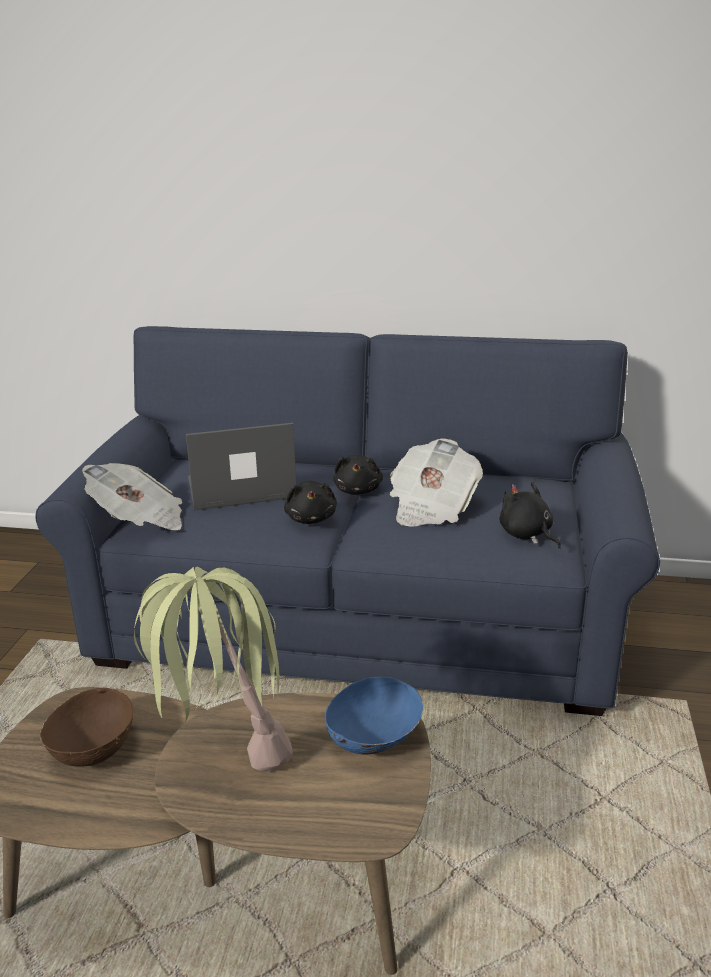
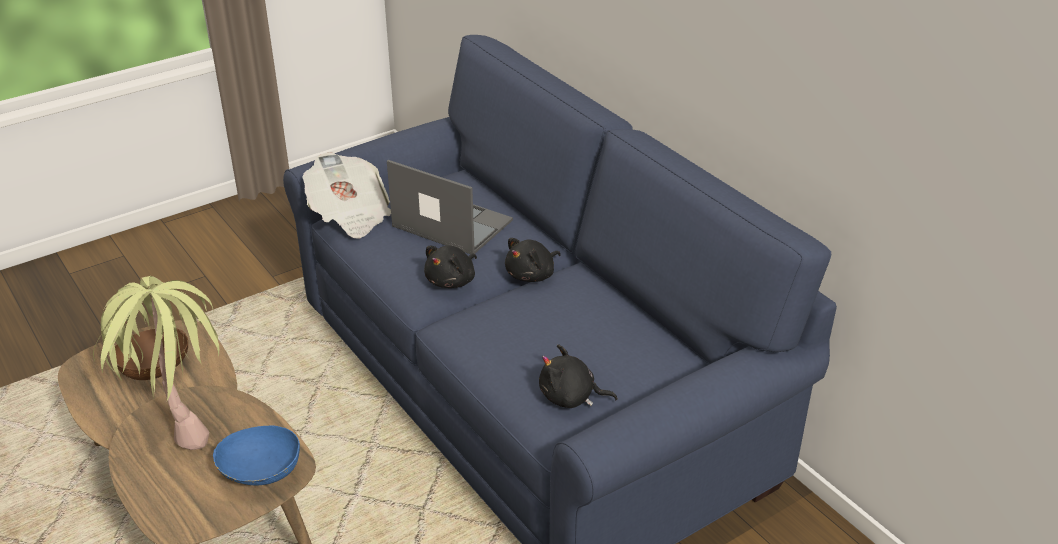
camera: 45 degrees right, 10 degrees up
newspaper [390,439,483,527] -> none
black plush toy [499,482,561,549] -> black plush toy turned 90 degrees counterclockwise [539,344,618,408]

